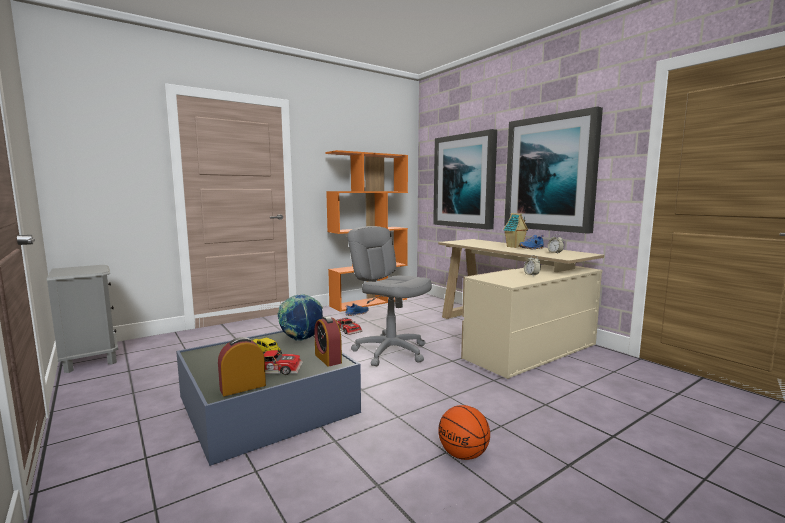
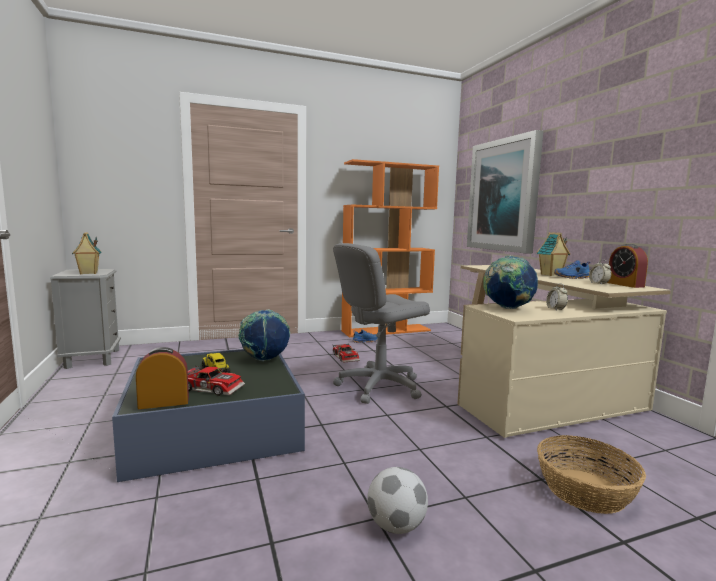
camera: 15 degrees right, 0 degrees up
alarm clock [314,316,342,366] -> alarm clock moved to [607,244,648,288]
grey office chair [347,226,432,366] -> grey office chair turned 90 degrees counterclockwise [333,243,430,404]
basketball [438,405,490,460] -> football [367,467,428,534]
picture [504,106,603,234] -> none
none -> toy house [72,232,102,274]
none -> globe [483,256,538,309]
none -> basket [537,435,646,514]

